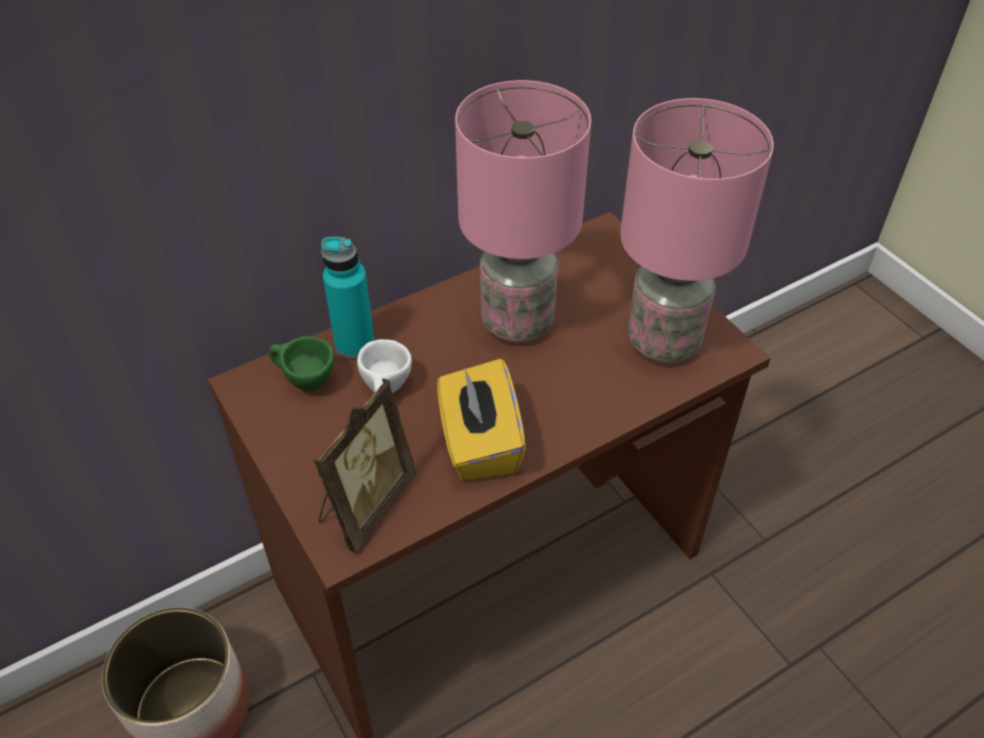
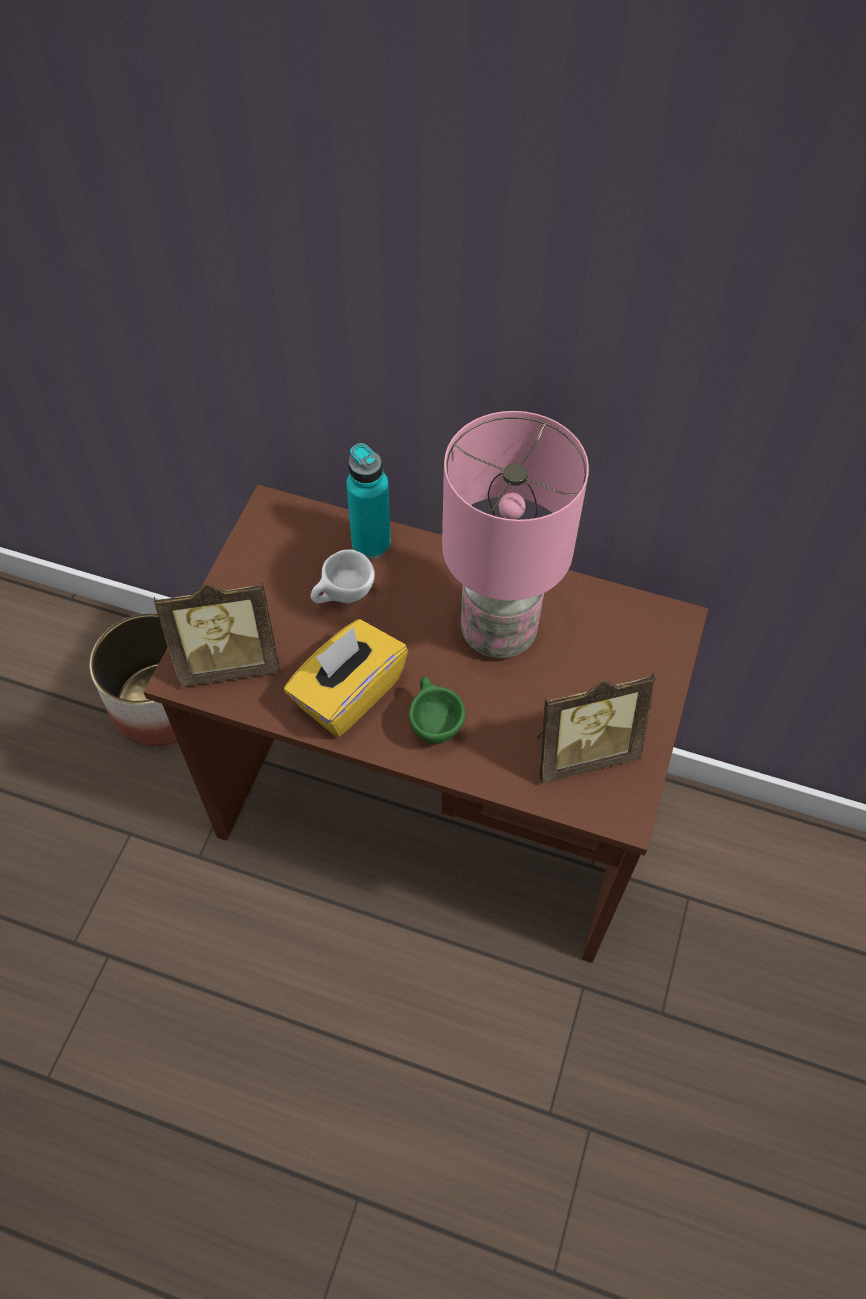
camera: 50 degrees right, 10 degrees up
green cup [269,337,334,391] -> green cup moved to [409,676,466,744]
pink table lamp [620,98,774,364] -> picture frame [537,673,656,783]

